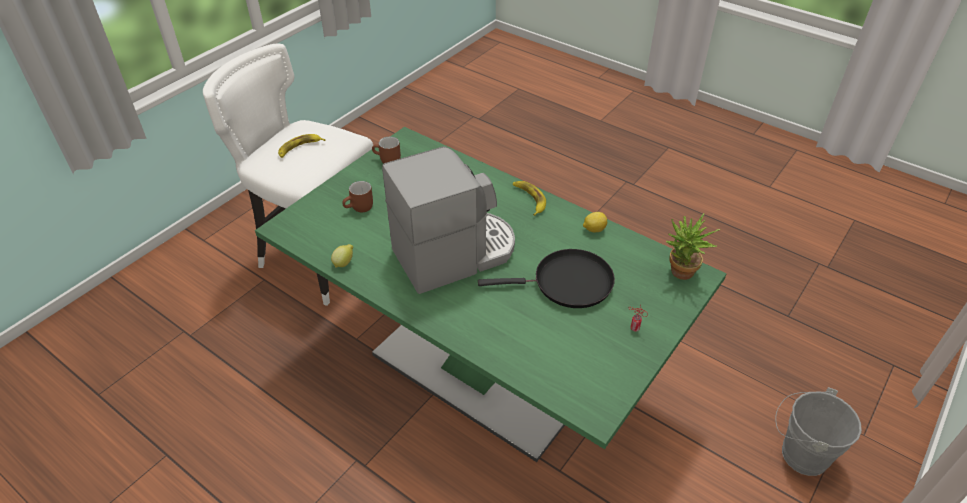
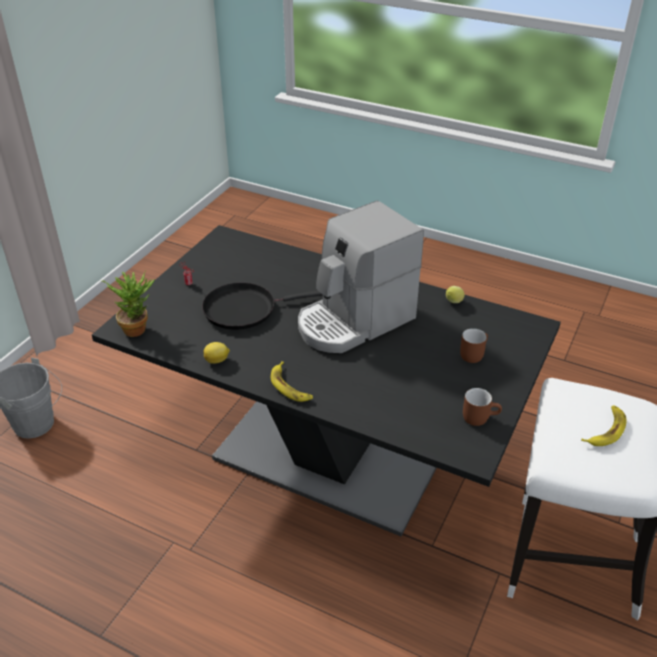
camera: 170 degrees right, 5 degrees down
green dining table [255,127,727,462] -> black dining table [92,225,561,536]

